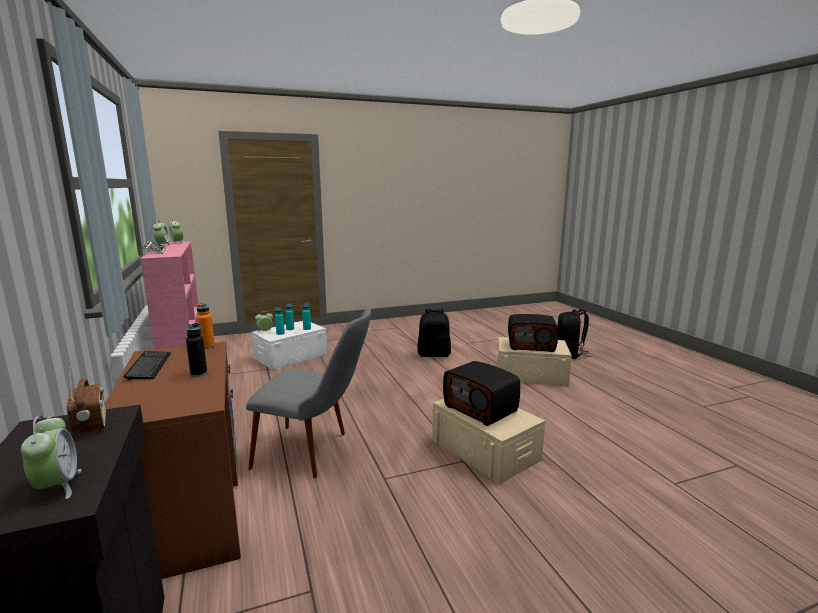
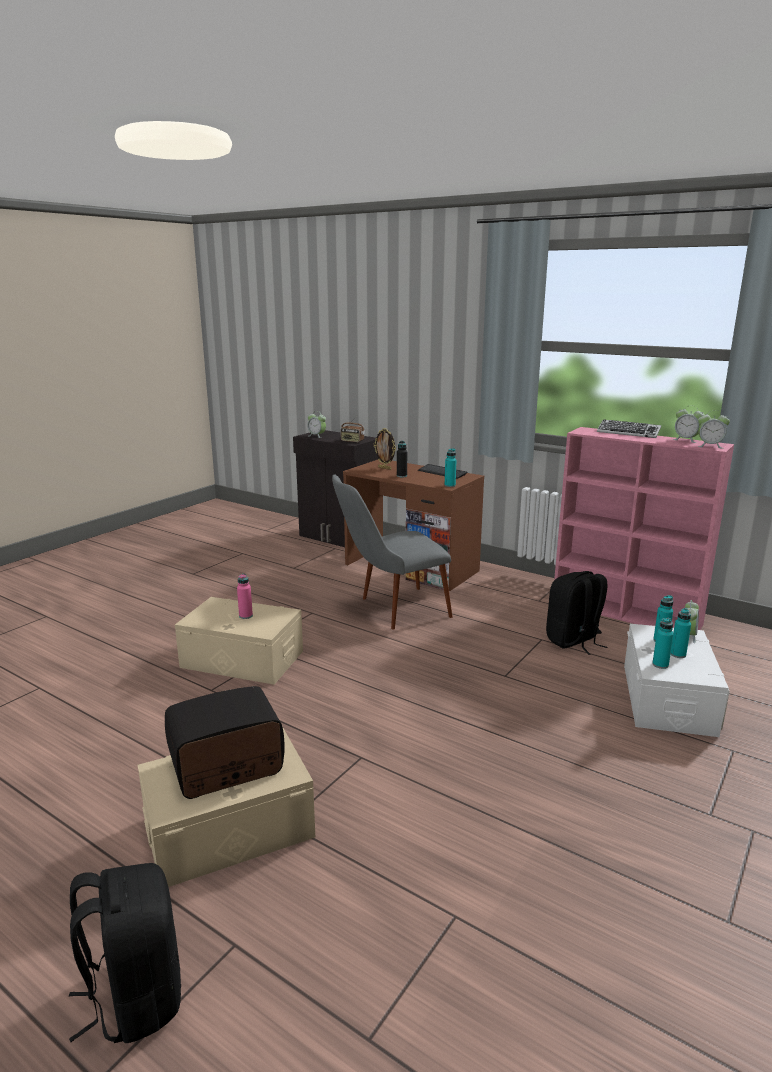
camera: 145 degrees right, 5 degrees up
orange bottle [197,303,215,349] -> turquoise bottle [445,448,456,487]
black backpack [417,309,451,357] -> black backpack moved to [546,571,608,655]
radio [443,361,520,426] -> pink bottle [237,574,253,619]
none -> picture frame [374,428,396,470]

